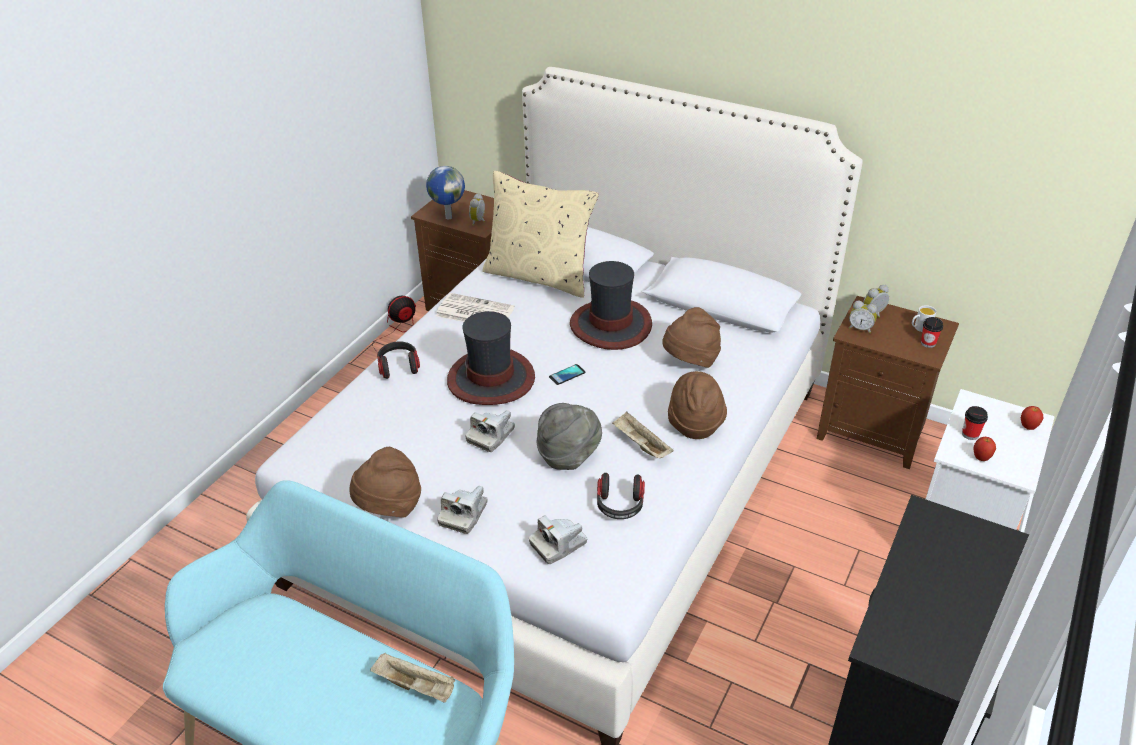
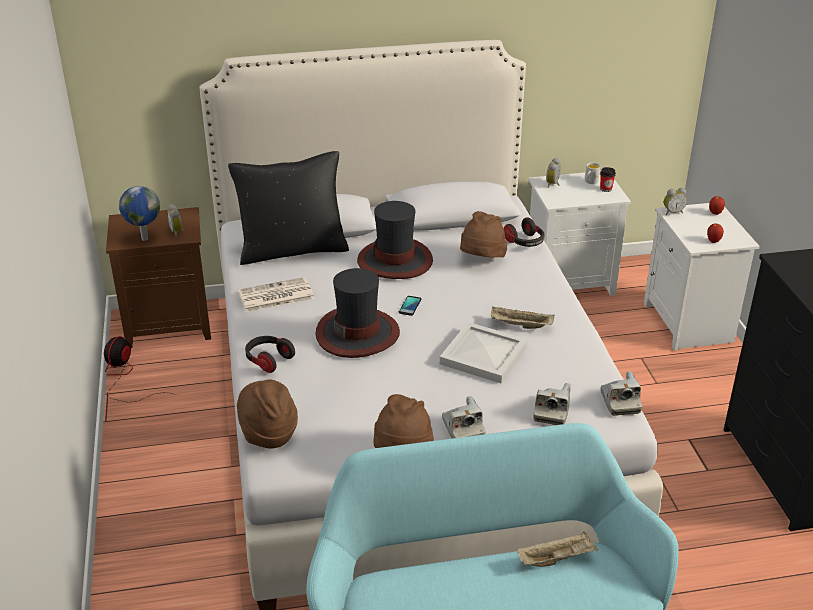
camera: 40 degrees left, 5 degrees down
camera [466,410,515,452] -> camera moved to [601,371,642,416]
beige pillow [482,171,599,298] -> black pillow [228,151,349,265]
grey hat [537,403,602,470] -> white tray [440,322,528,383]
headphones [597,473,645,519] -> headphones moved to [504,217,544,247]
brown hat [668,371,727,439] -> brown hat moved to [237,380,298,449]
brown nightstand [817,296,959,469] -> white nightstand [528,171,631,296]
alarm clock [849,301,877,334] -> alarm clock moved to [664,188,687,215]
cup [962,406,988,440] -> none

